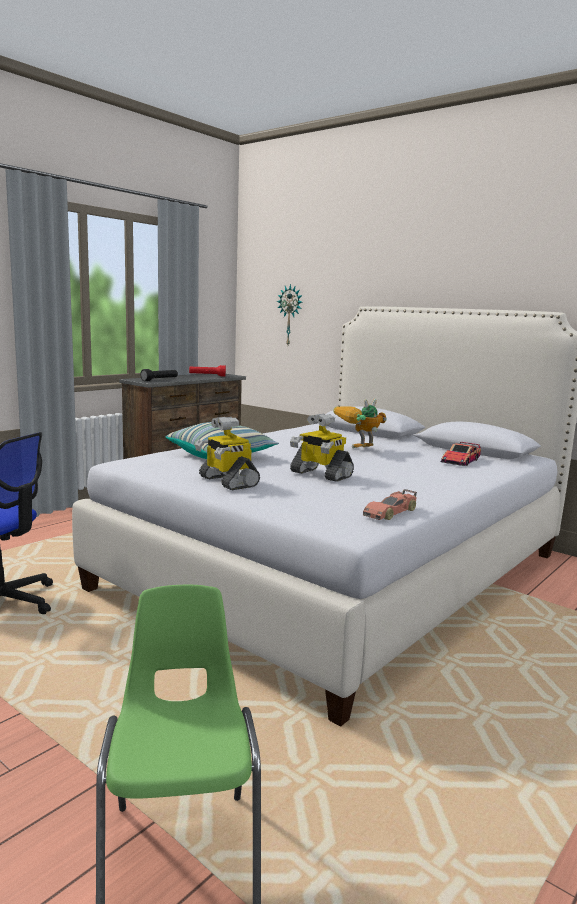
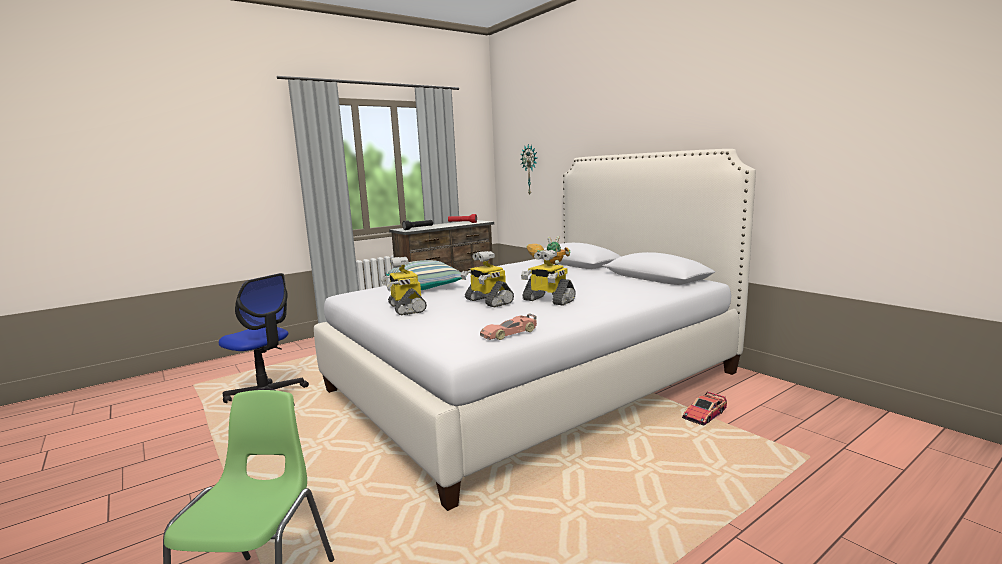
camera: 15 degrees right, 0 degrees up
toy car [441,442,481,466] -> toy car moved to [682,391,727,425]
none -> toy robot [521,250,576,306]

